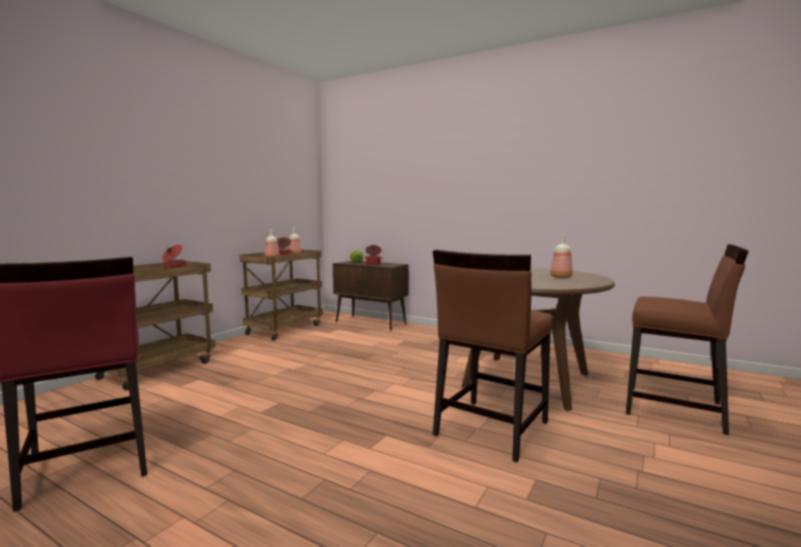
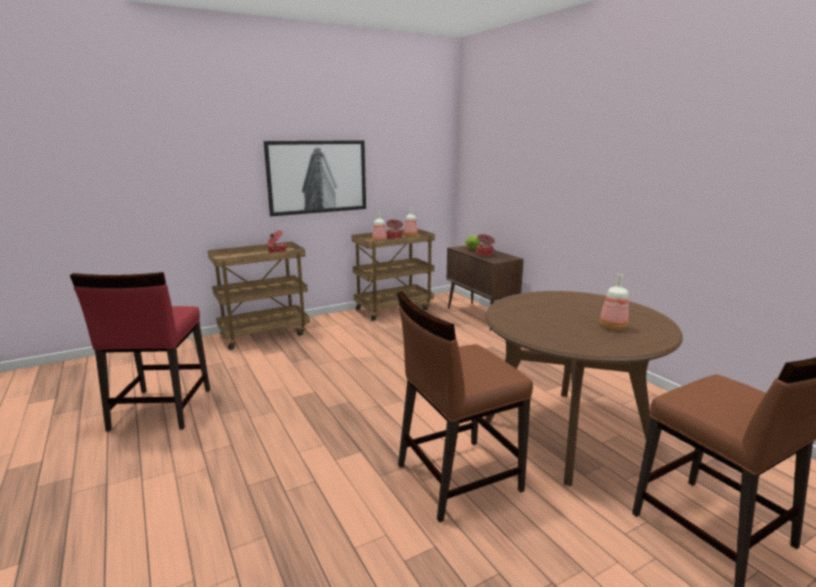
camera: 30 degrees right, 10 degrees up
none -> picture [264,140,366,216]

